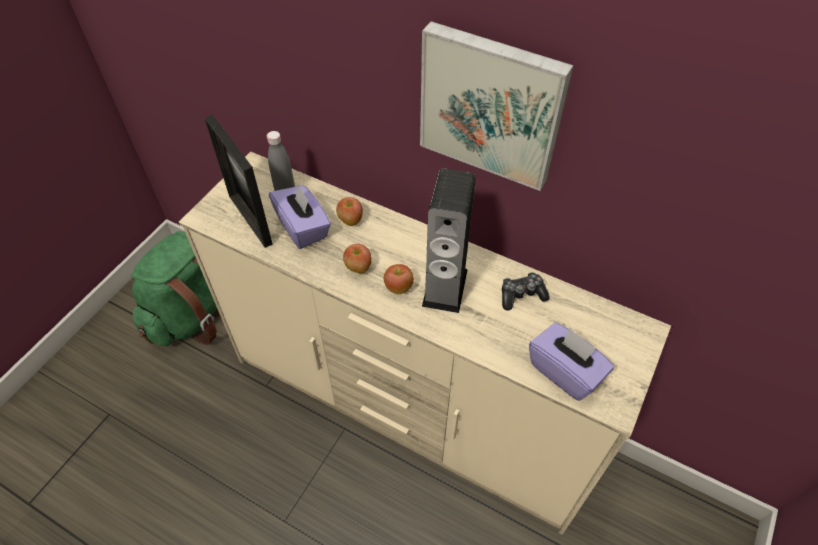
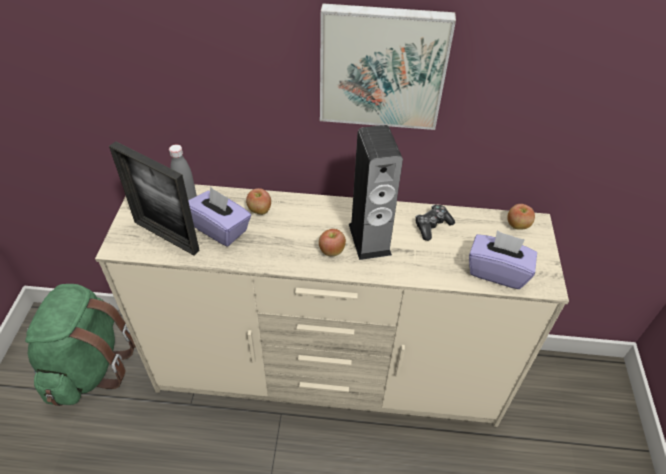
camera: 25 degrees left, 5 degrees down
apple [343,244,372,273] -> apple moved to [507,204,535,229]

